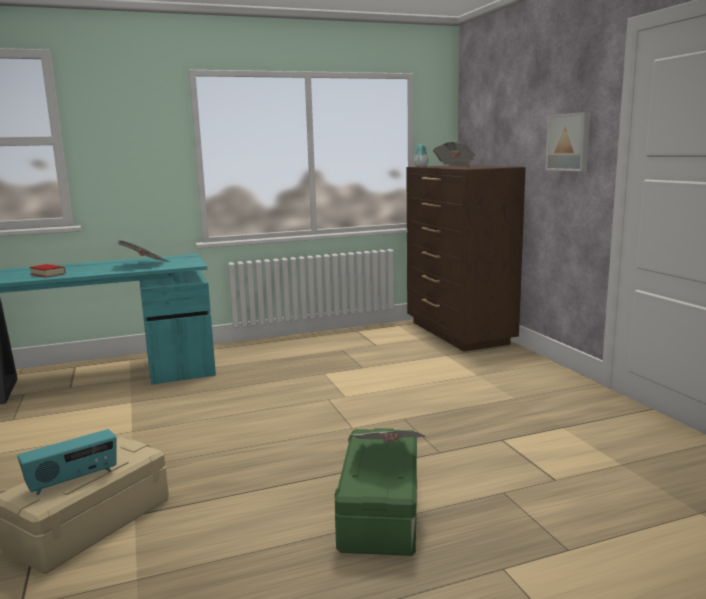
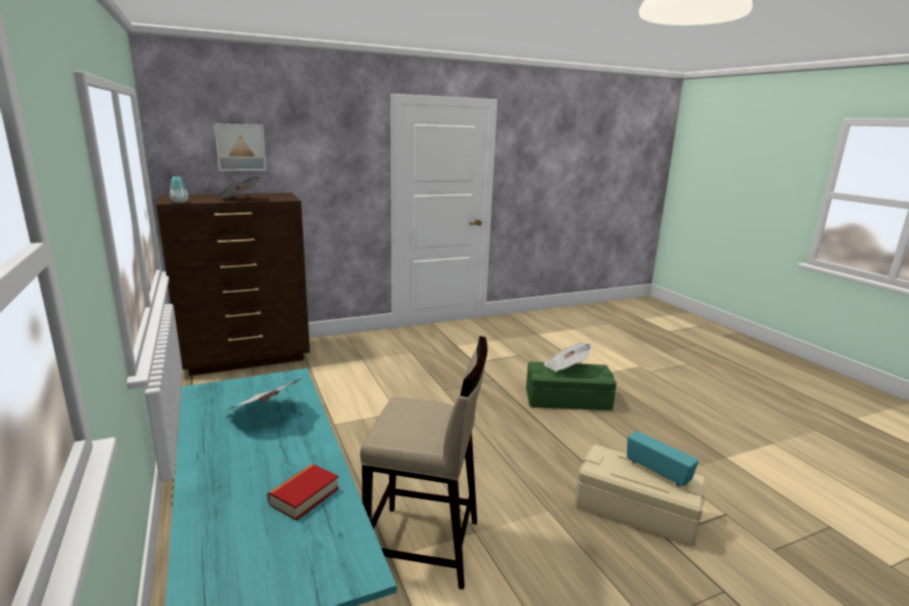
camera: 95 degrees left, 5 degrees up
picture [545,112,591,171] -> picture moved to [214,123,267,171]
none -> beige stool [360,336,487,589]

